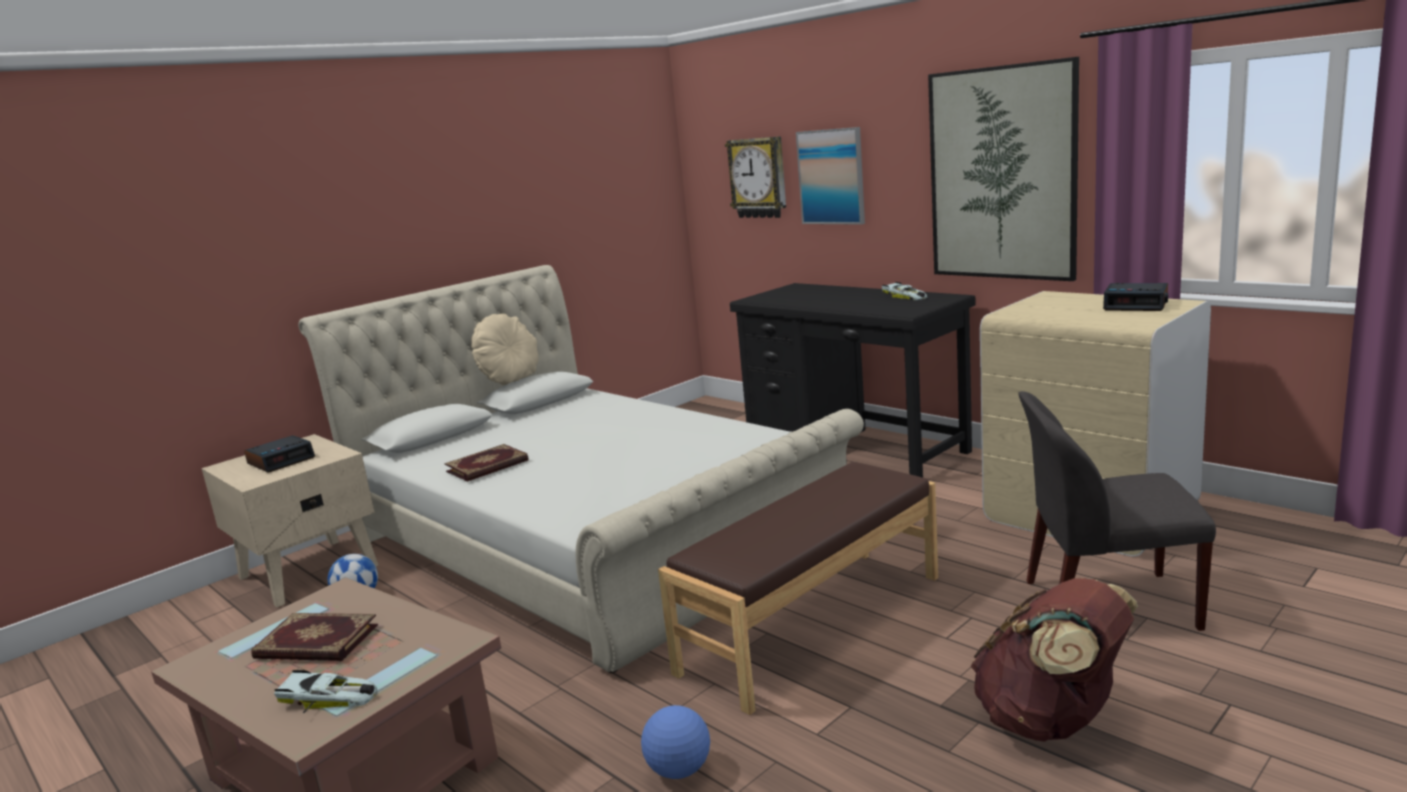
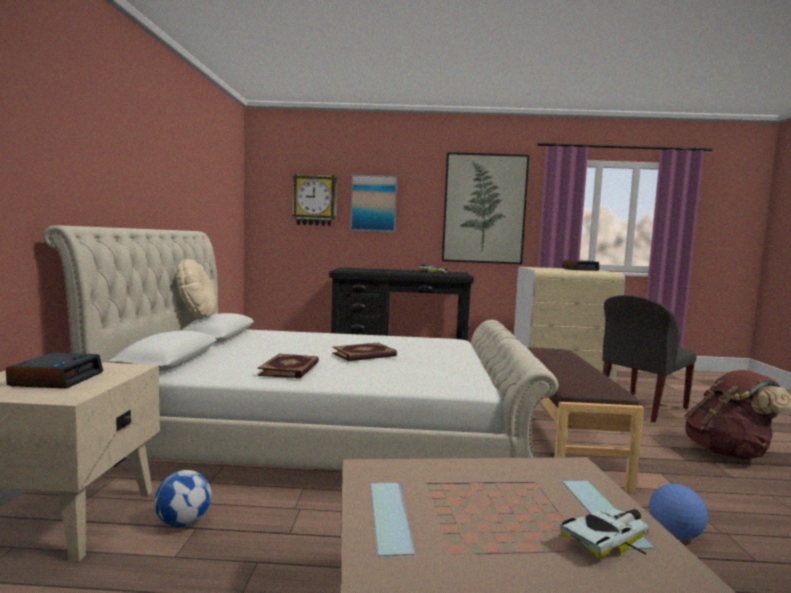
camera: 45 degrees left, 10 degrees down
book [251,613,378,661] -> book moved to [332,343,397,361]

